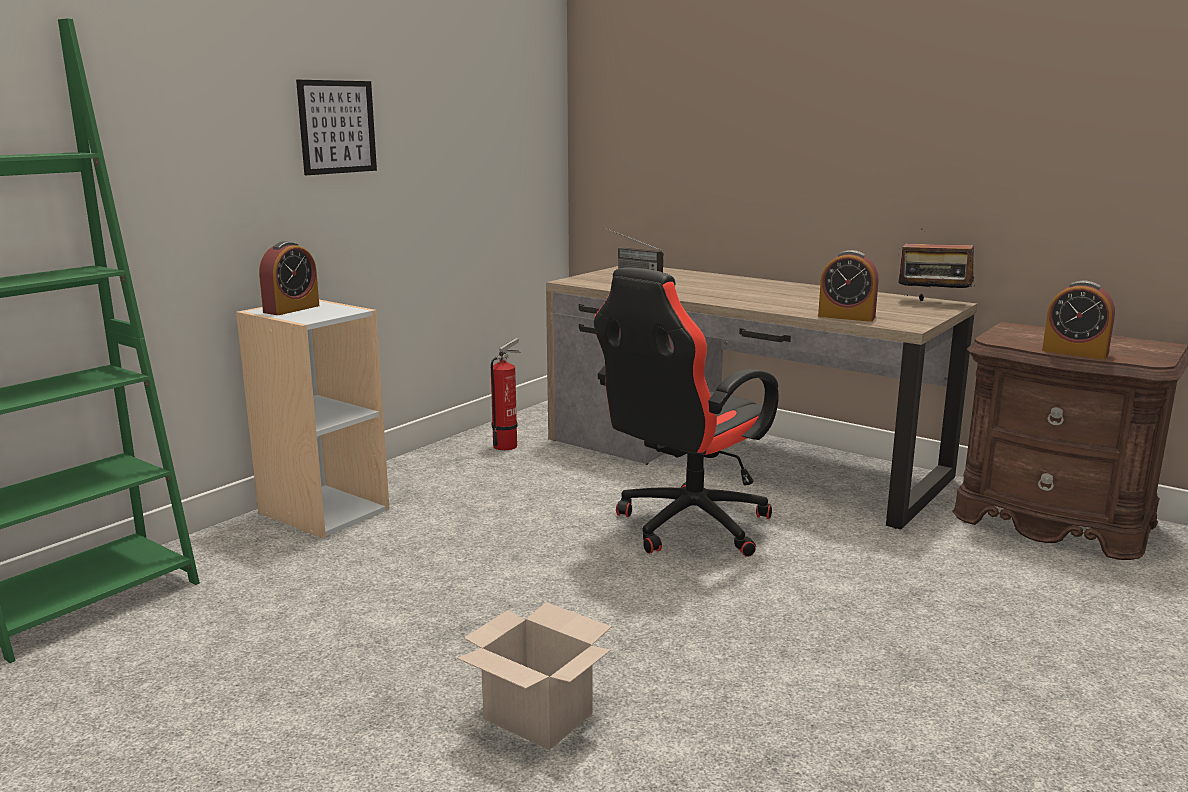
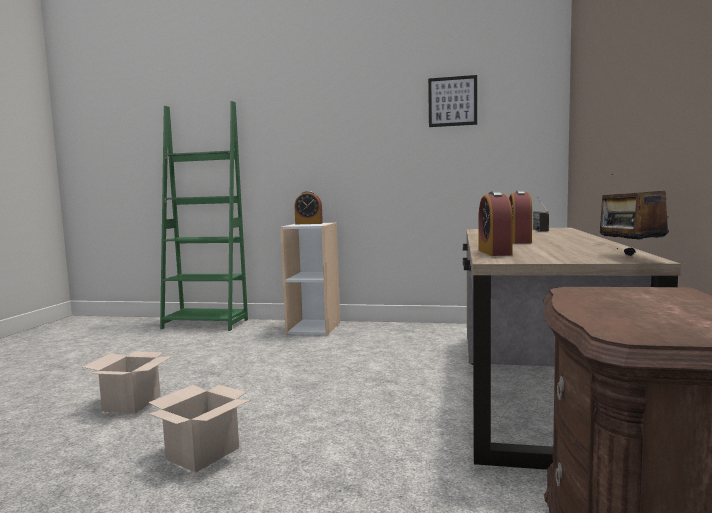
camera: 65 degrees right, 10 degrees down
picture [296,80,377,175] -> picture moved to [428,75,477,127]
fire extinguisher [491,338,521,450] -> none
black office chair [594,267,779,557] -> none
alarm clock [1042,281,1115,359] -> alarm clock moved to [509,190,532,244]
none -> cardboard box [148,385,251,473]

